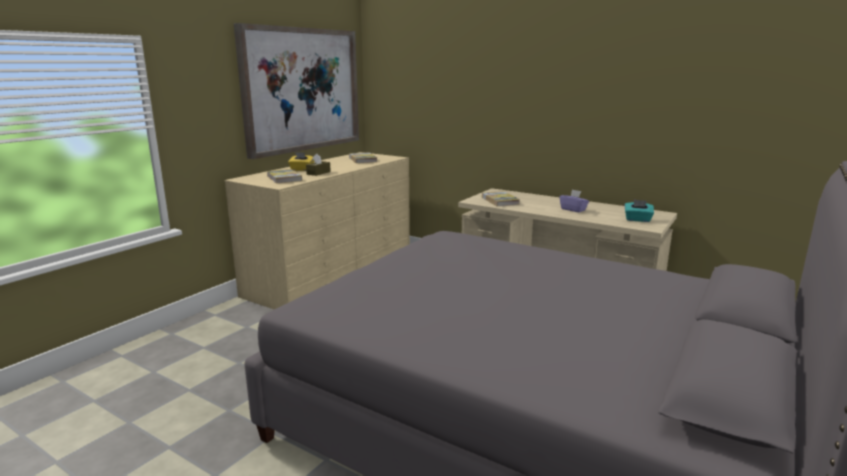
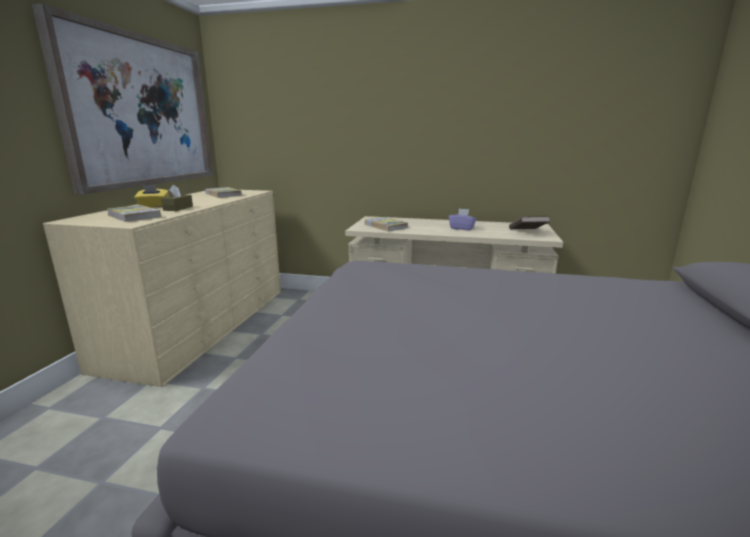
camera: 20 degrees left, 0 degrees up
turquoise tissue box [625,200,654,222] -> brown book [509,216,550,229]

